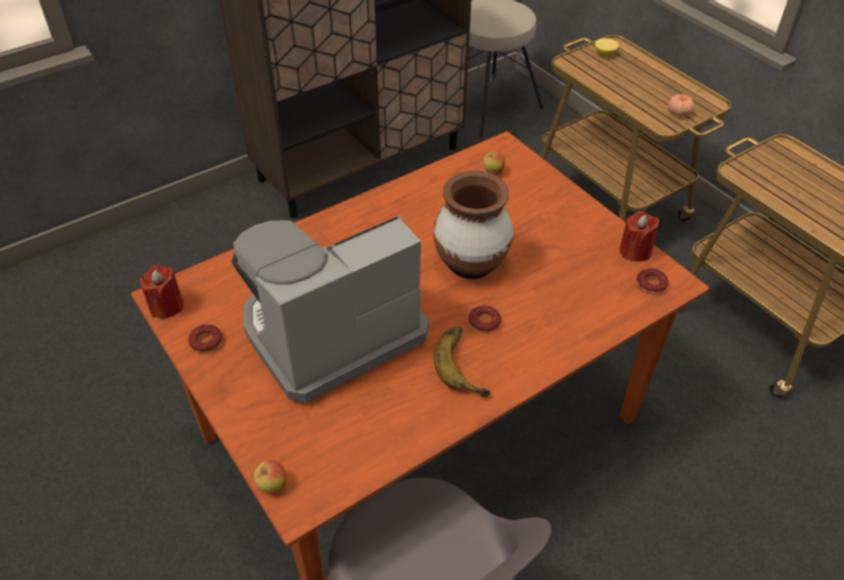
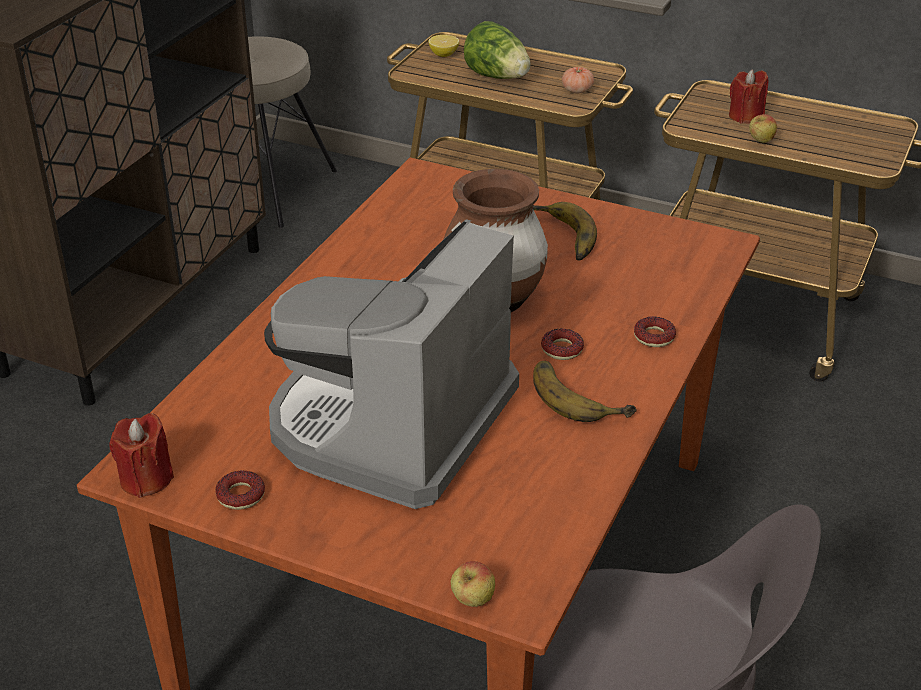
camera: 30 degrees left, 10 degrees down
apple [483,152,505,175] -> apple moved to [749,114,777,143]
red candle [619,211,660,262] -> red candle moved to [729,69,768,123]
donut [637,268,668,294] -> donut moved to [634,316,676,347]
none -> lettuce [464,21,531,79]
none -> banana [533,202,597,261]

